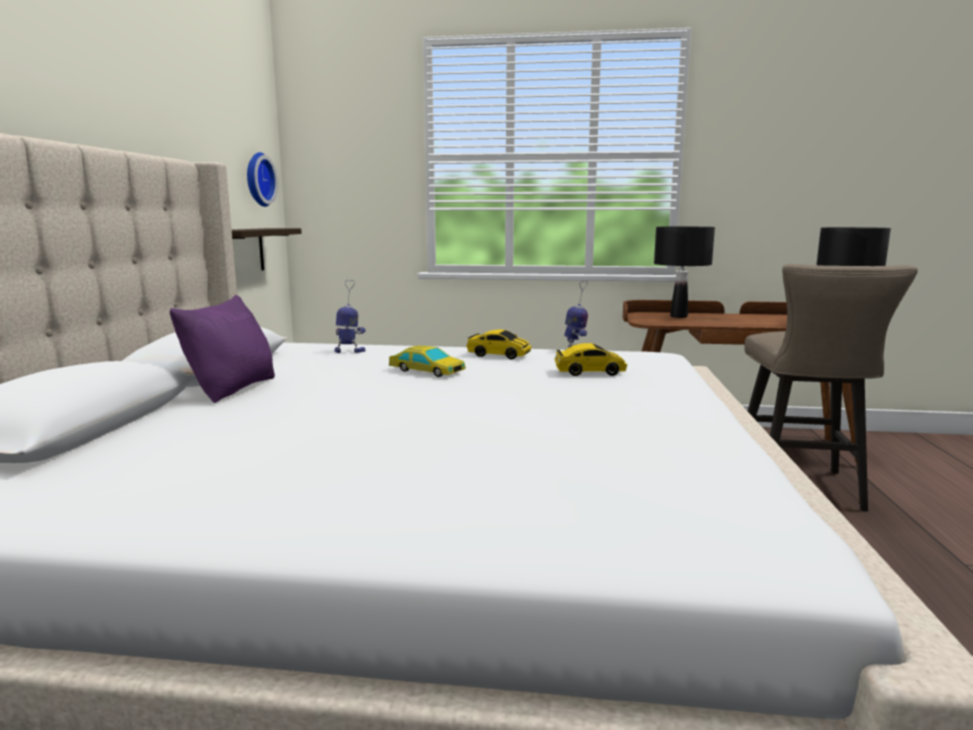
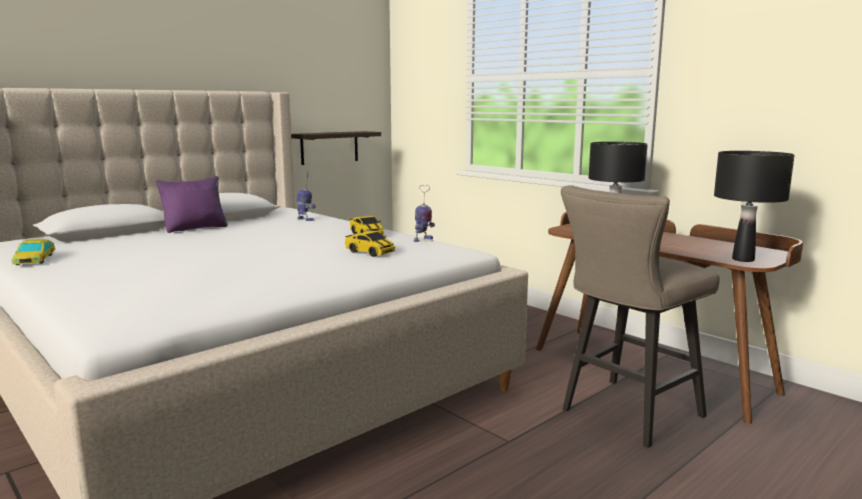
camera: 40 degrees right, 0 degrees up
wall clock [247,152,278,207] -> none
toy car [389,346,466,377] -> toy car moved to [12,239,55,265]

